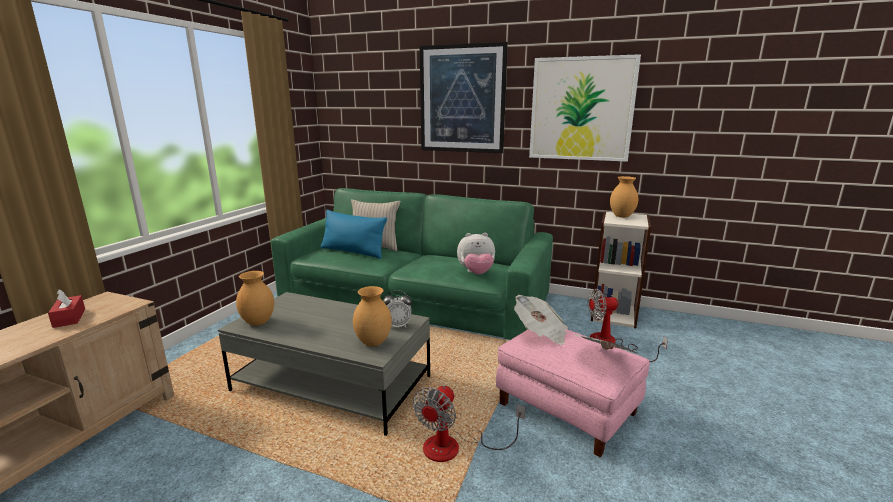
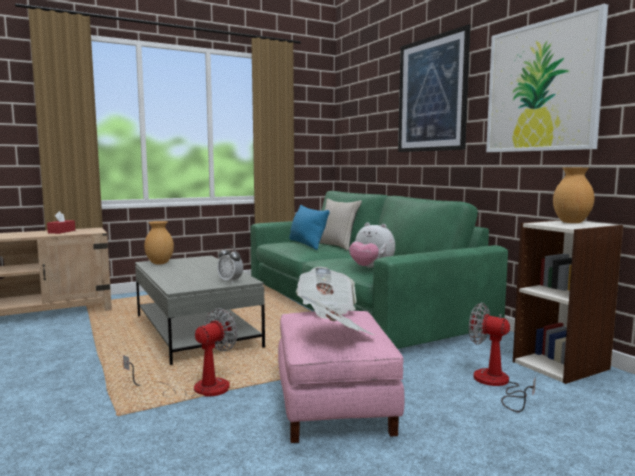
camera: 40 degrees right, 10 degrees down
brown vase [353,286,392,346] -> none
fan [413,385,526,462] -> fan turned 150 degrees clockwise [123,308,238,397]

